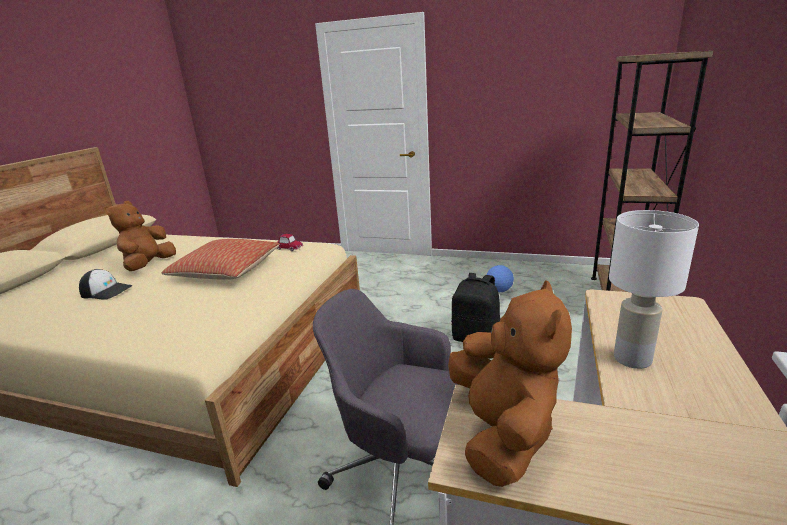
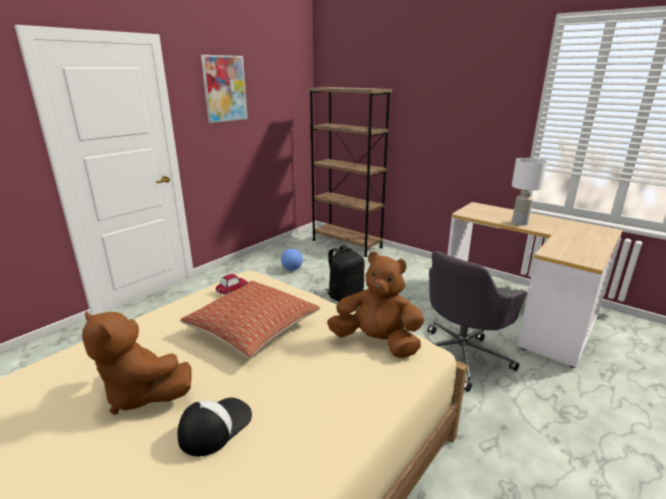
camera: 70 degrees left, 0 degrees up
brown plush toy [448,281,572,487] -> brown plush toy moved to [327,252,425,358]
none -> picture [201,55,248,123]

